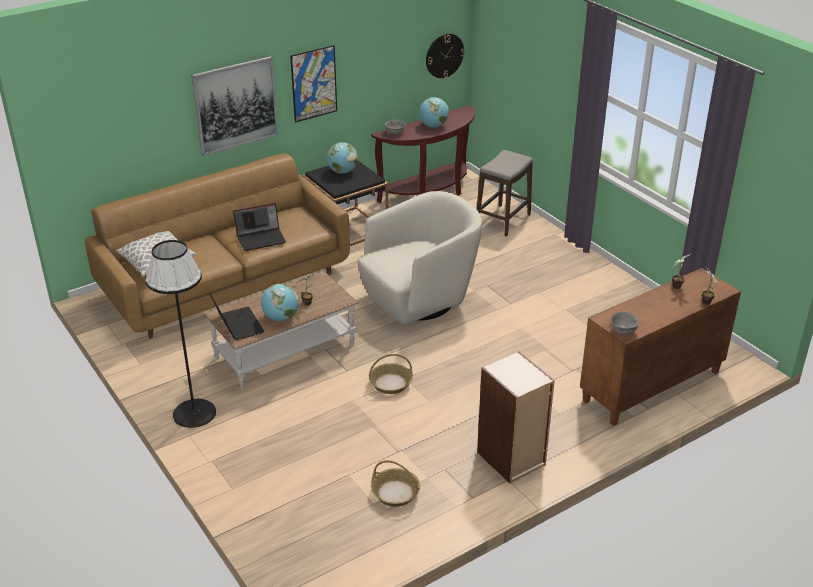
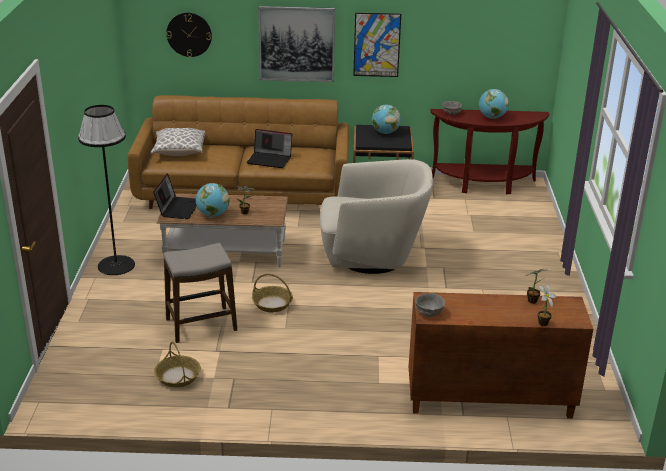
camera: 35 degrees right, 5 degrees down
wall clock [426,33,465,78] -> wall clock moved to [166,13,212,57]
stool [477,150,533,237] -> stool moved to [164,243,237,343]
bookcase [477,352,555,483] -> none

